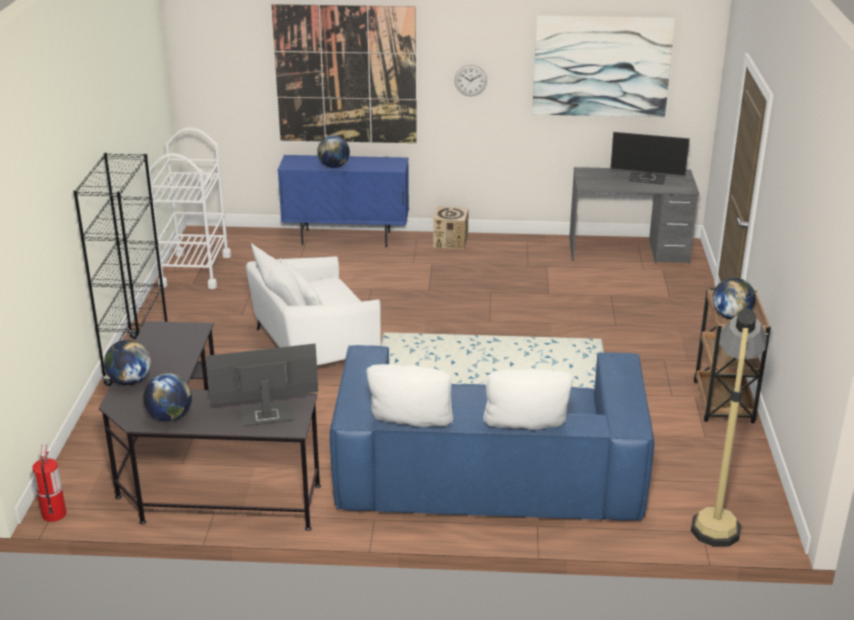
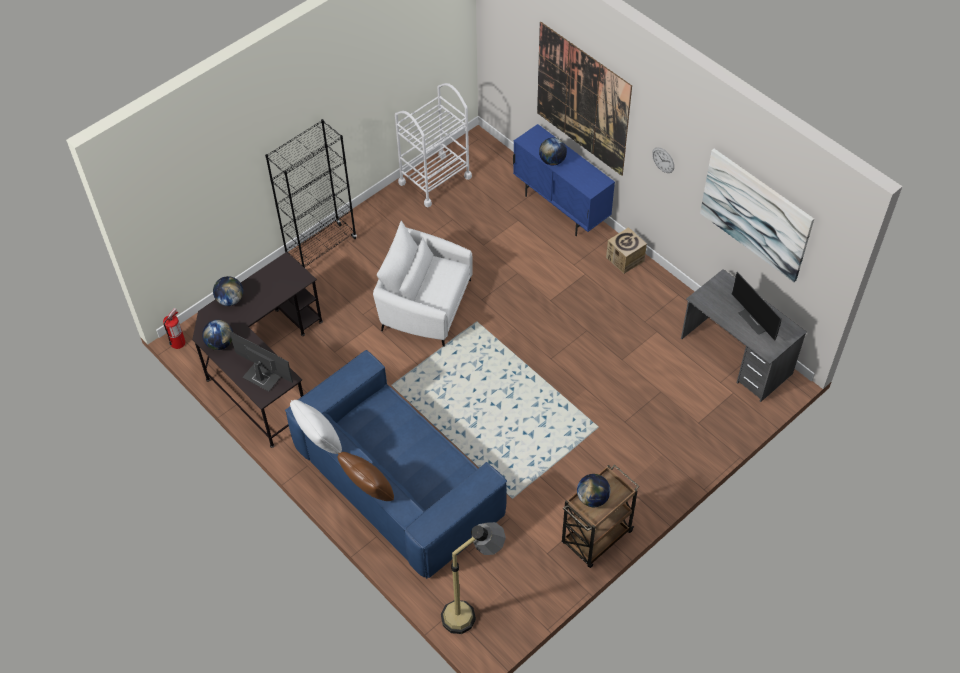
camera: 45 degrees right, 25 degrees up
white pillow [484,369,574,430] -> brown pillow [338,452,394,501]

